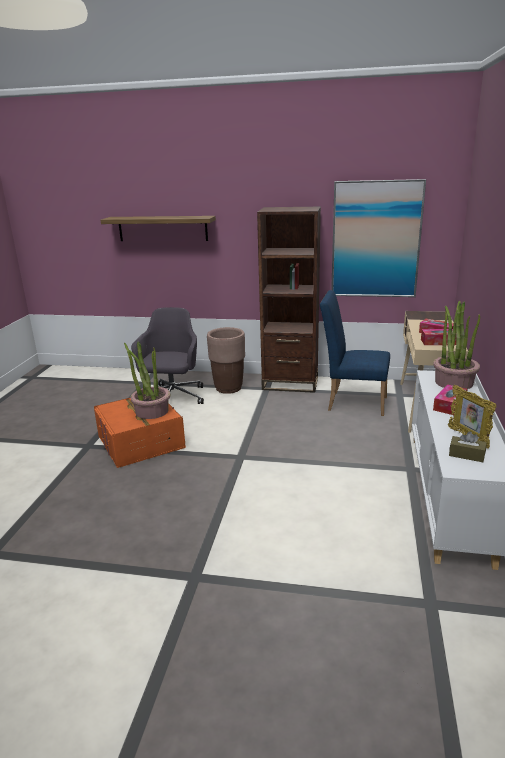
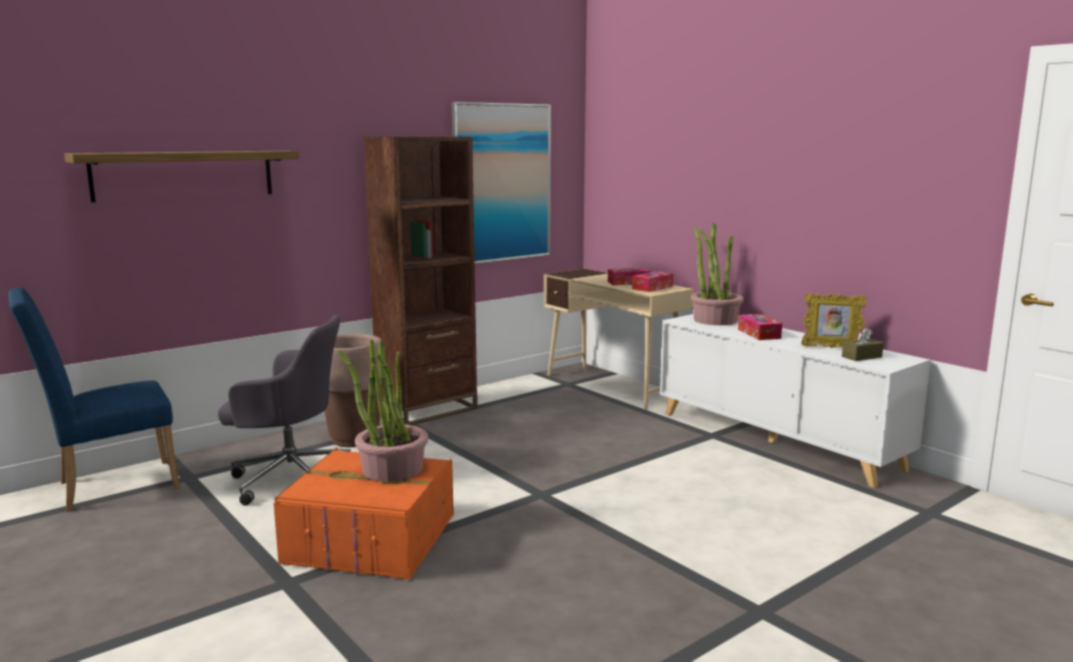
camera: 50 degrees left, 10 degrees down
grey office chair [131,307,204,404] -> grey office chair turned 135 degrees clockwise [218,315,351,506]
blue chair [320,290,390,416] -> blue chair moved to [8,287,180,512]

